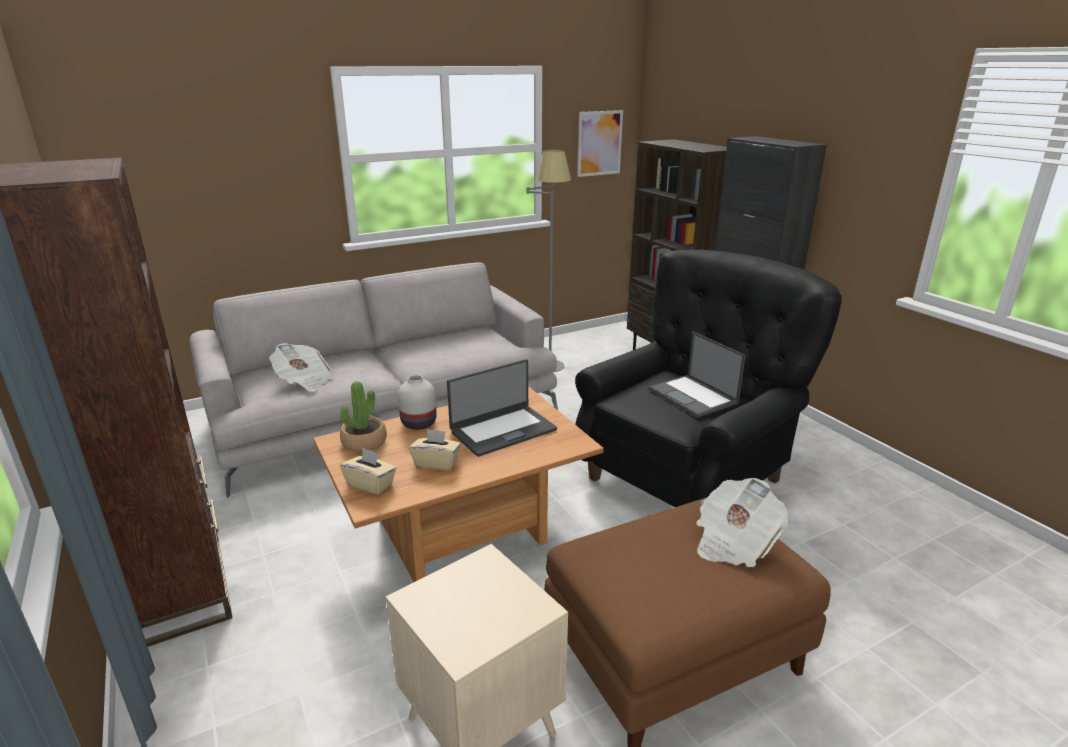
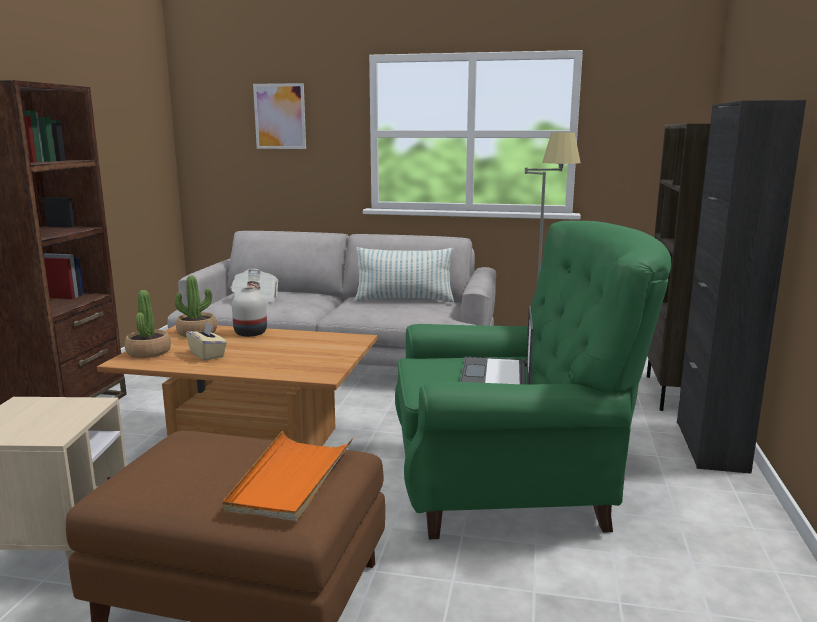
camera: 40 degrees right, 10 degrees down
beige tissue box [340,448,396,495] -> potted plant [125,290,171,358]
laptop [447,359,557,457] -> none
black armchair [575,250,842,507] -> green armchair [395,221,672,539]
picture [577,110,623,177] -> picture moved to [253,83,306,149]
newspaper [696,478,789,567] -> orange tray [223,431,353,521]
none -> pillow [355,247,454,302]

